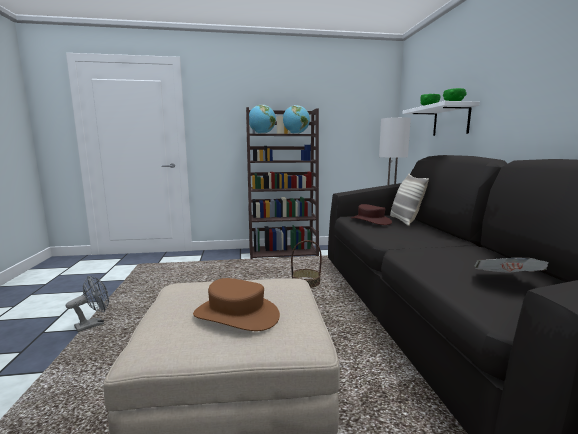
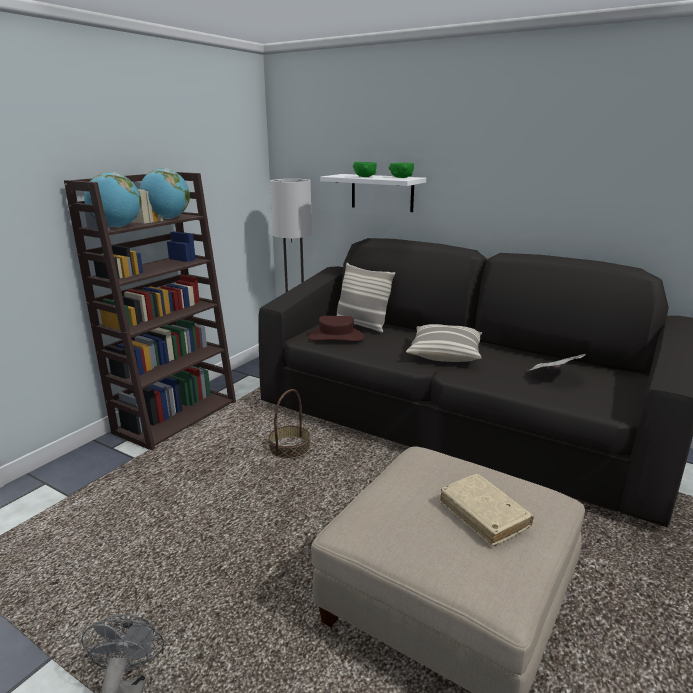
camera: 50 degrees left, 10 degrees up
brown hat [193,278,280,331] -> beige book [440,474,534,546]
none -> pillow [406,324,482,362]

